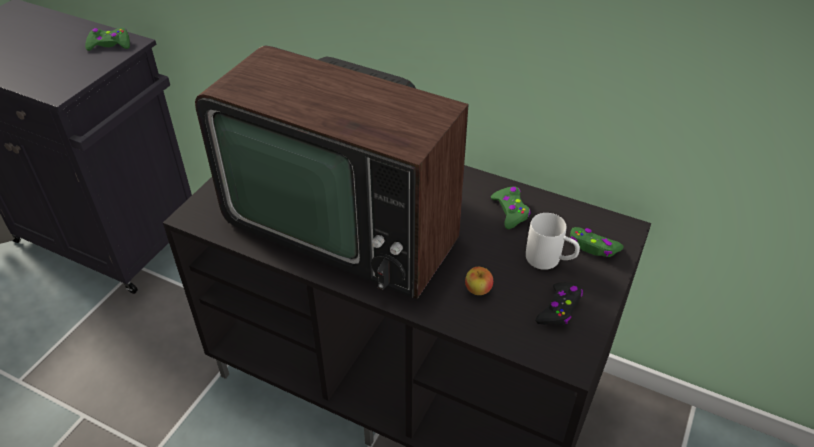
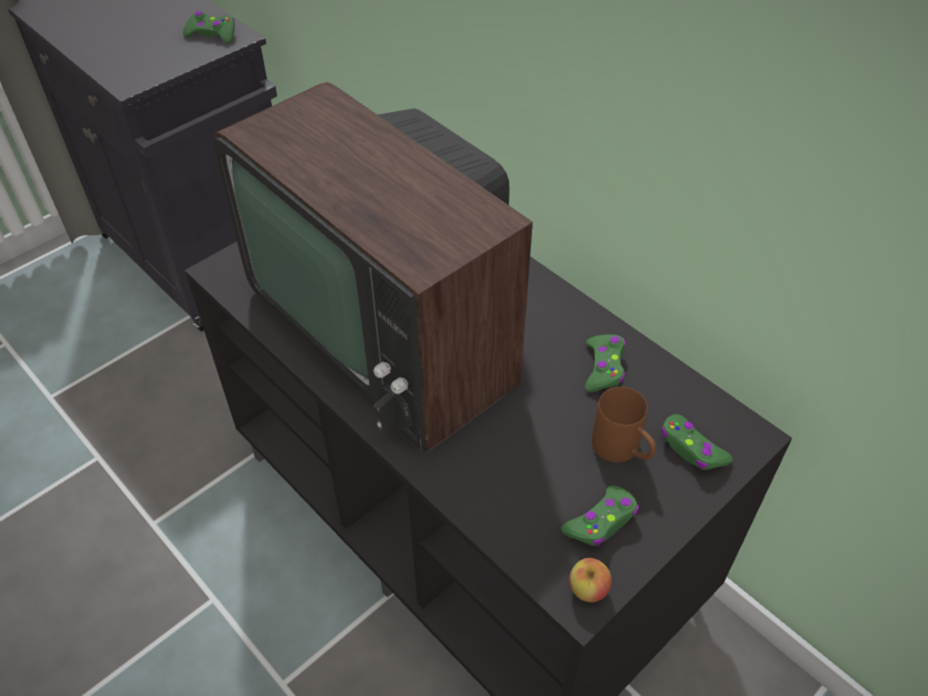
camera: 20 degrees right, 5 degrees up
apple [465,267,493,295] -> apple moved to [569,558,611,602]
white mug [526,213,580,270] -> brown mug [592,387,656,463]
black game controller [536,282,583,325] -> green game controller [561,485,639,546]

